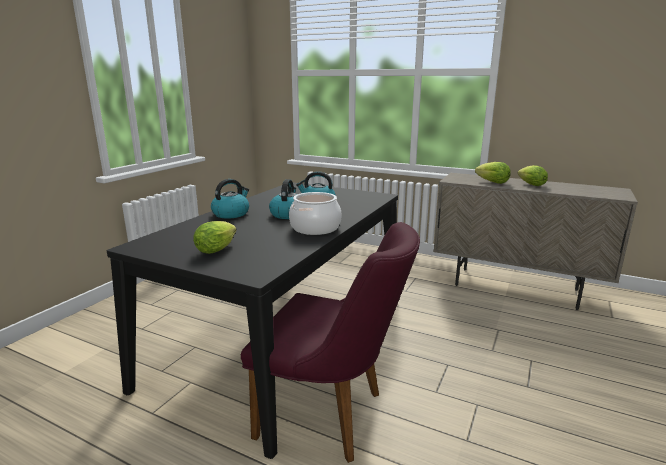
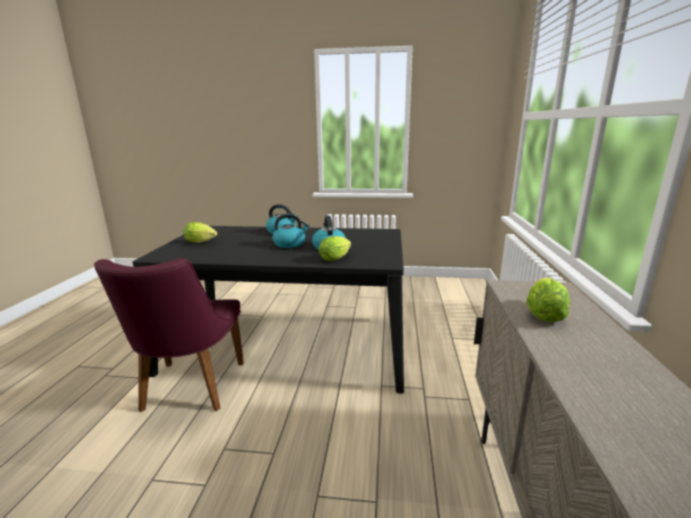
camera: 70 degrees right, 0 degrees up
cooking pot [289,192,341,235] -> none
lettuce [517,165,548,186] -> lettuce moved to [319,236,351,261]

